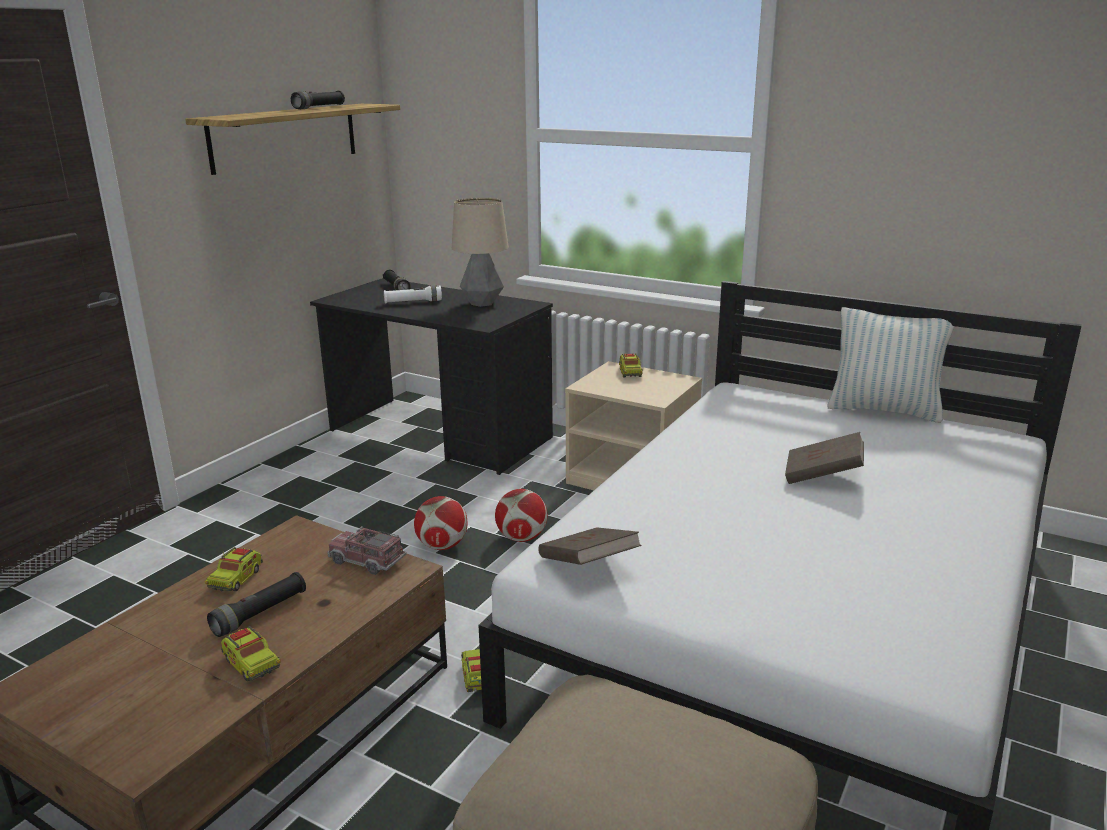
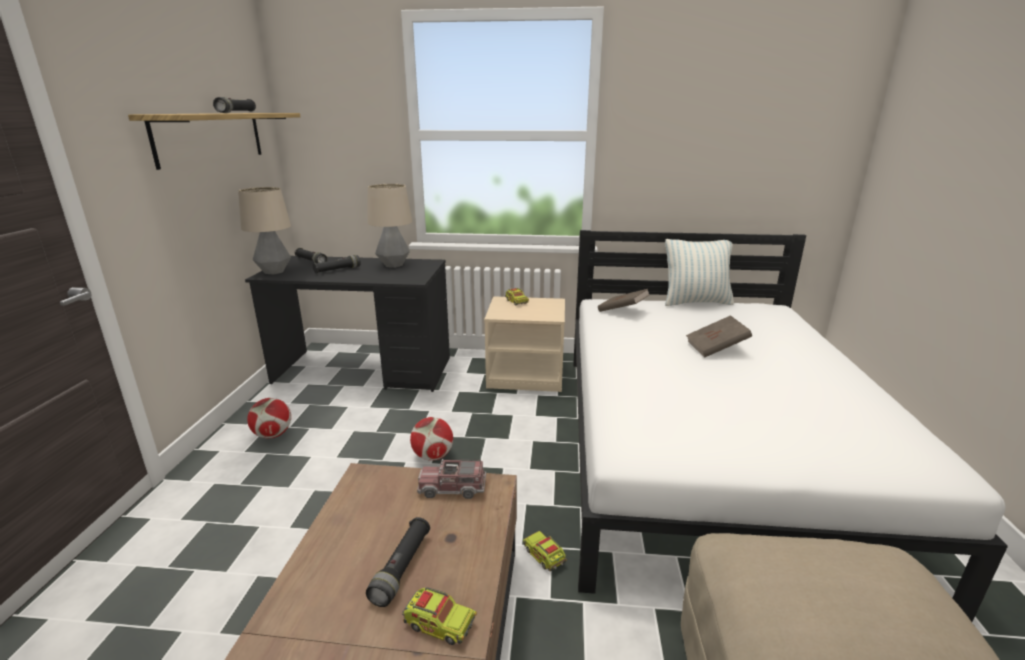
camera: 25 degrees left, 0 degrees up
toy truck [205,547,263,592] -> none
white flashlight [384,285,442,304] -> black flashlight [313,255,361,273]
football [495,489,547,542] -> football moved to [247,398,291,438]
brown book [538,527,642,565] -> brown book moved to [598,289,650,312]
none -> table lamp [238,187,291,275]

